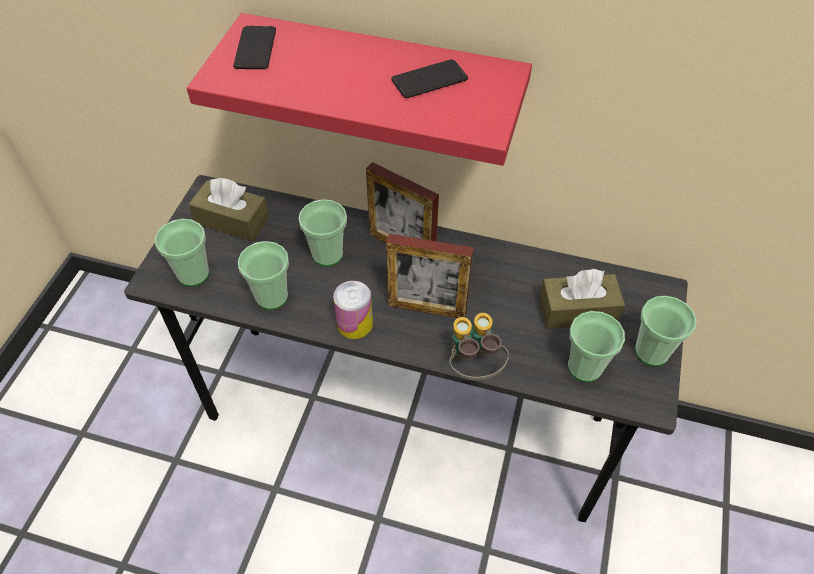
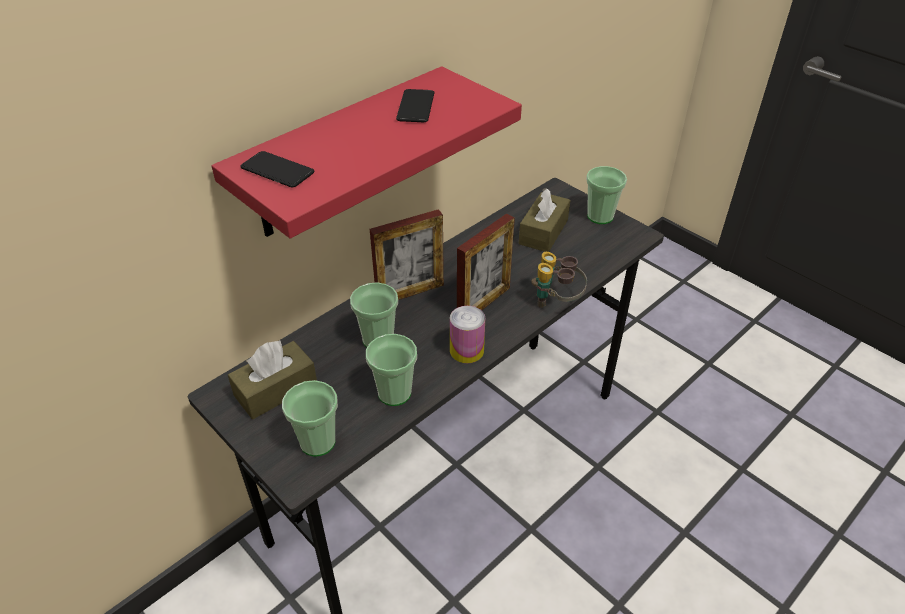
camera: 60 degrees left, 10 degrees down
cup [568,311,625,382] -> none

